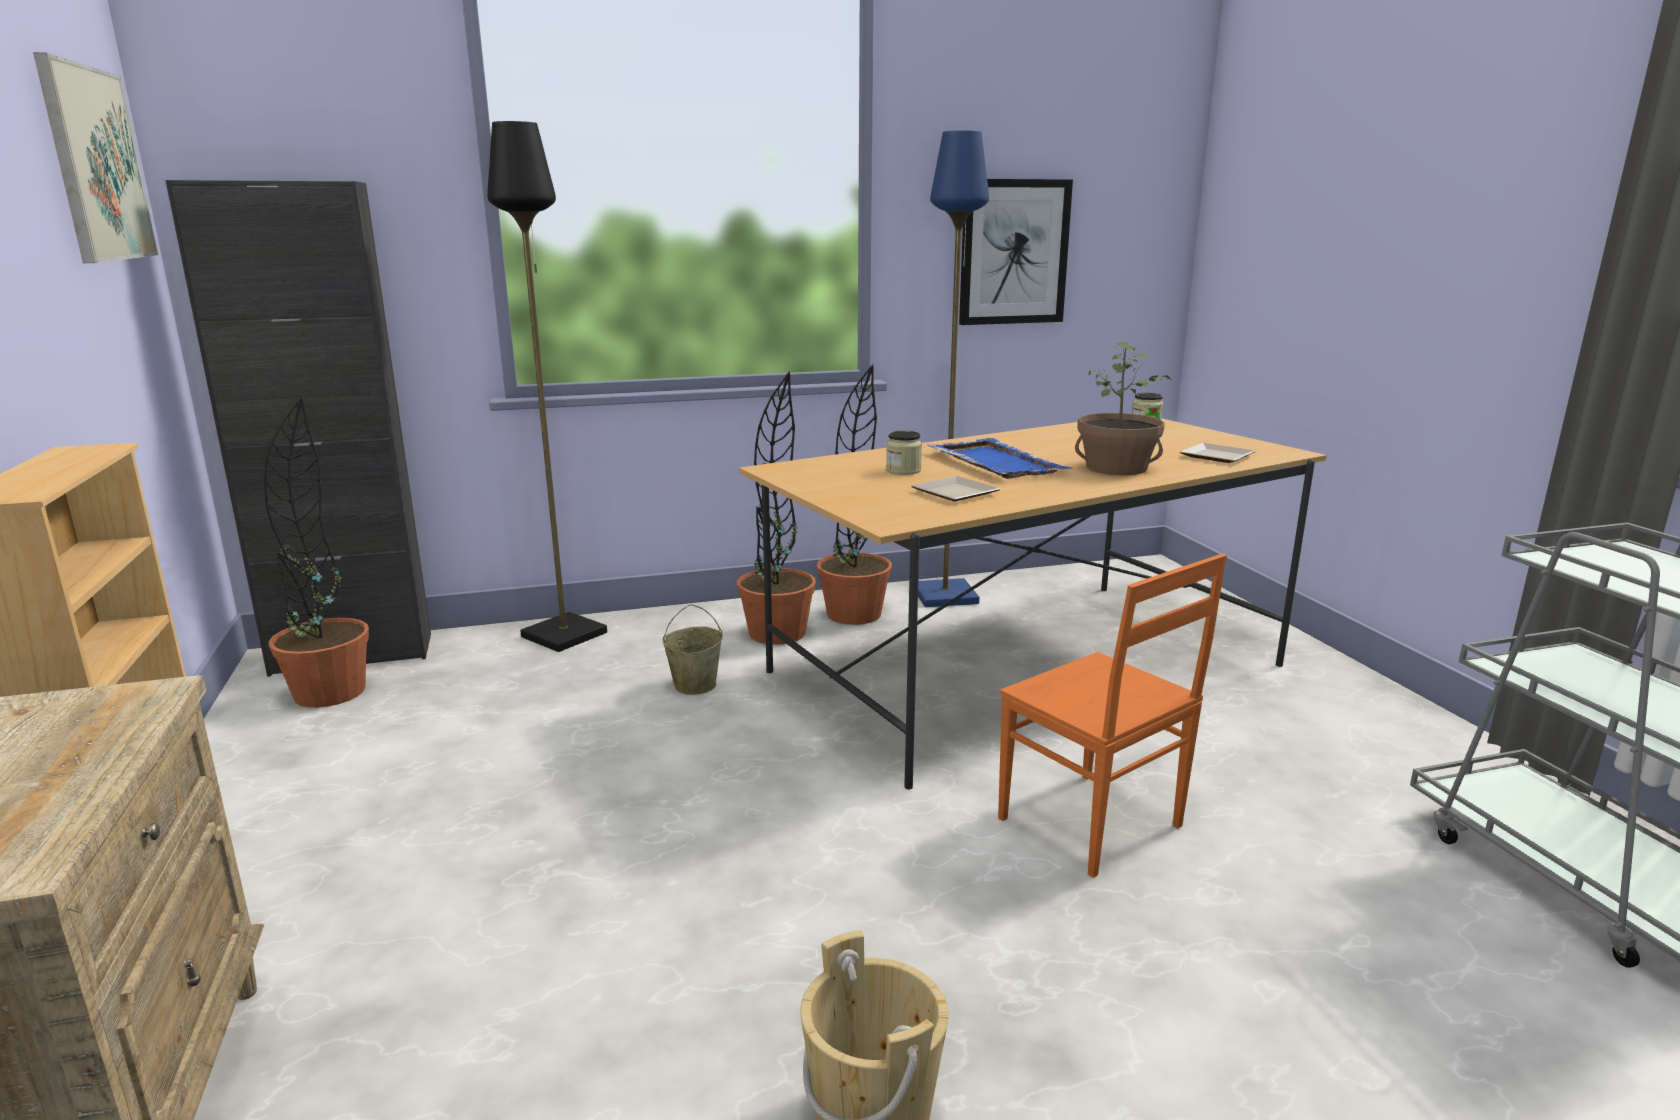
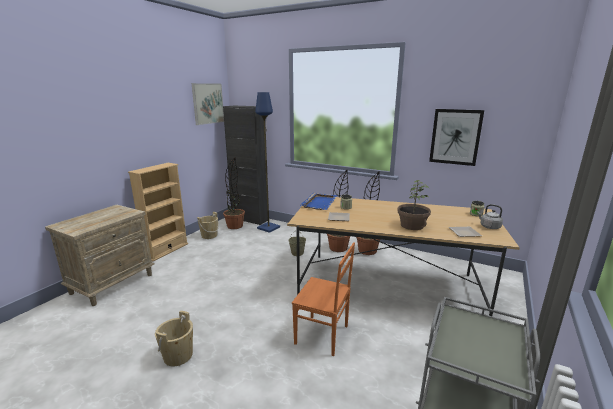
camera: 45 degrees right, 0 degrees up
black floor lamp [487,121,607,652] -> none
blue floor lamp [918,130,989,607] -> blue floor lamp moved to [255,92,280,233]
blue tray [927,438,1072,479] -> blue tray moved to [300,193,337,210]
orange chair [998,553,1227,878] -> orange chair turned 75 degrees counterclockwise [292,242,355,356]
none -> beige bucket [197,212,219,239]
none -> grey kettle [477,204,503,229]

